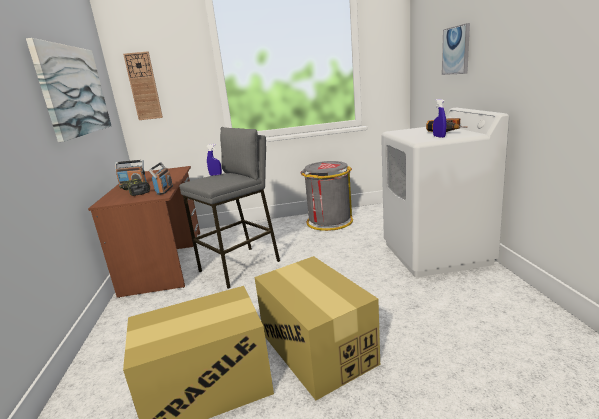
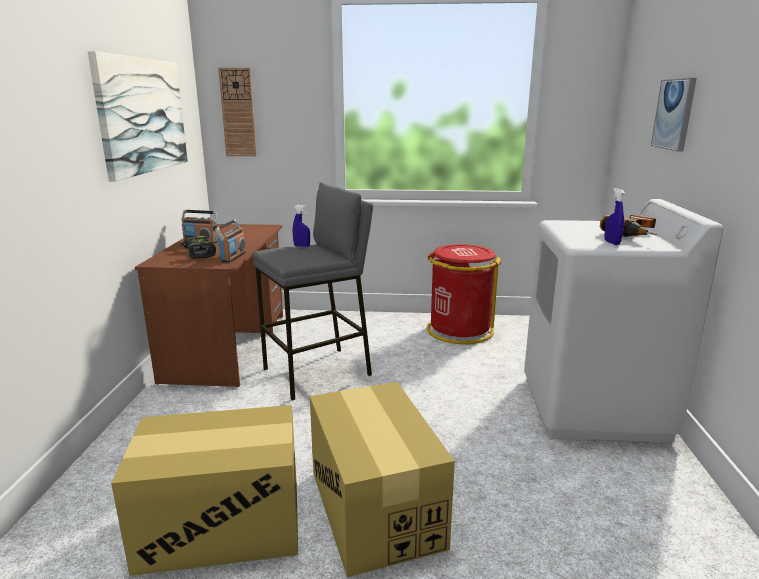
camera: 10 degrees right, 0 degrees up
grey trash can [301,161,353,231] -> red trash can [427,244,501,344]

